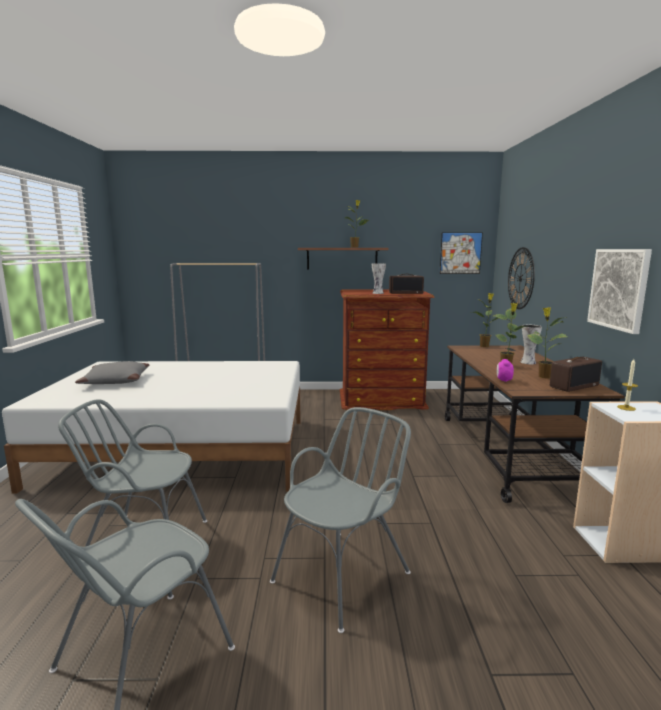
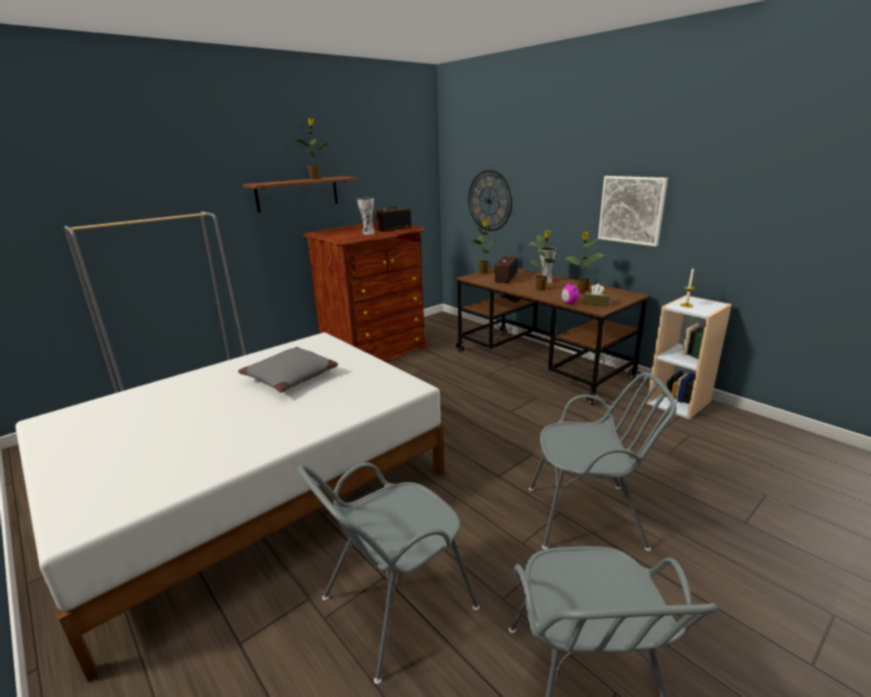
camera: 40 degrees left, 10 degrees up
grey pillow [75,361,149,384] -> grey pillow moved to [238,347,338,393]
grey chair [270,407,411,633] -> grey chair turned 90 degrees clockwise [529,372,677,551]
picture [440,232,483,274] -> none
radio [550,357,602,392] -> radio moved to [495,256,518,283]
none -> brown tissue box [583,284,610,307]

